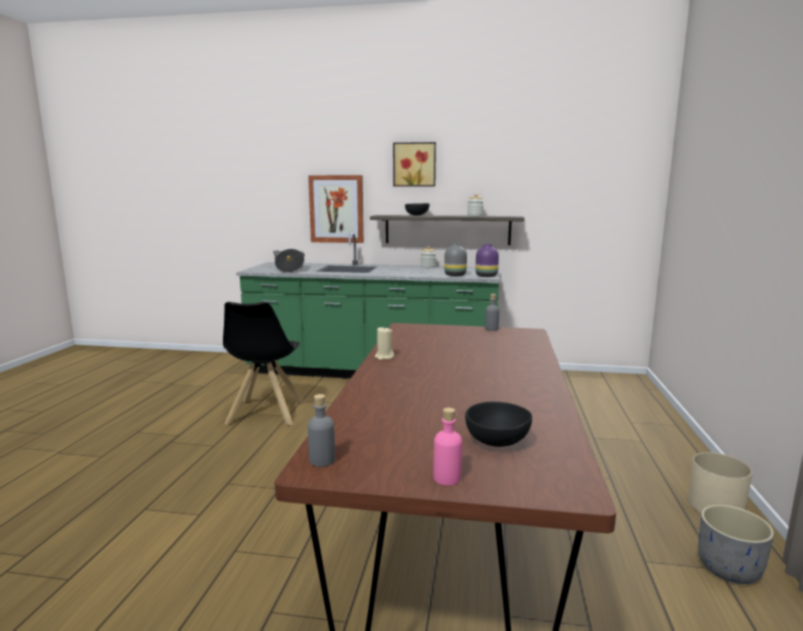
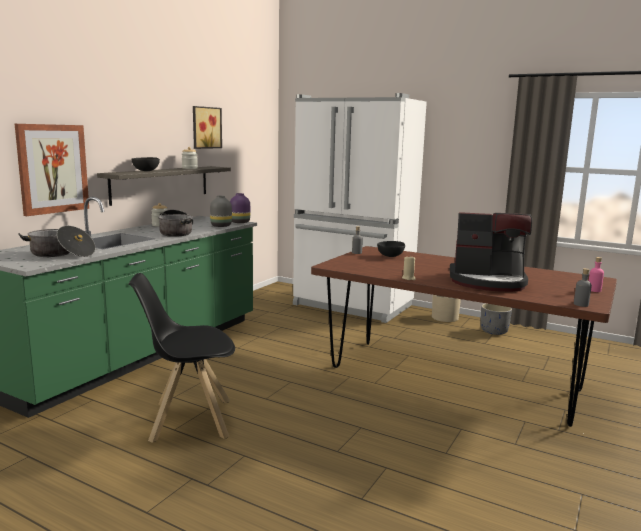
camera: 70 degrees left, 0 degrees up
black chair [223,302,305,426] -> black chair turned 150 degrees clockwise [129,273,235,443]
picture [393,142,436,187] -> picture moved to [193,106,222,149]
black bowl [465,402,532,447] -> black bowl moved to [377,241,405,257]
none -> cooking pot [158,209,193,237]
none -> white fridge [293,93,427,323]
none -> coffee machine [450,212,532,292]

